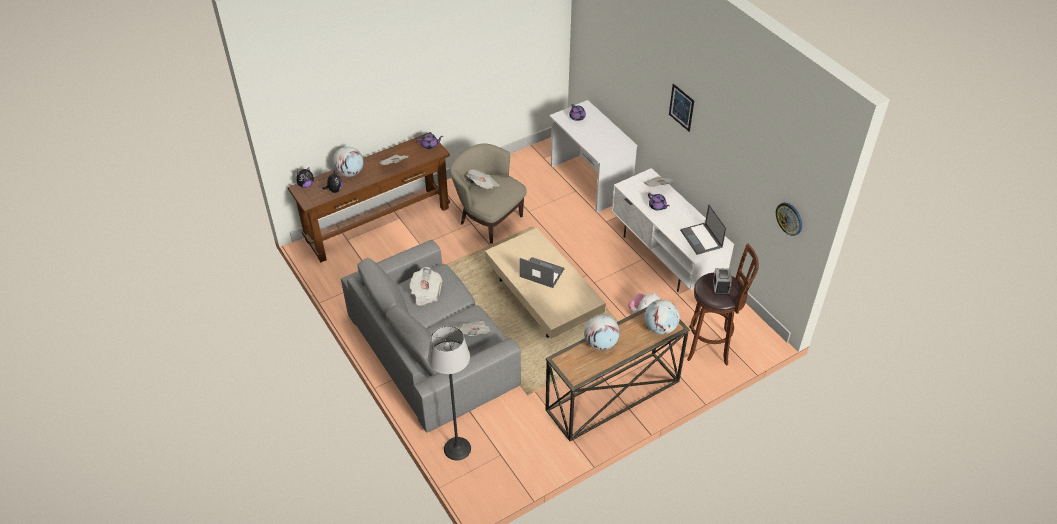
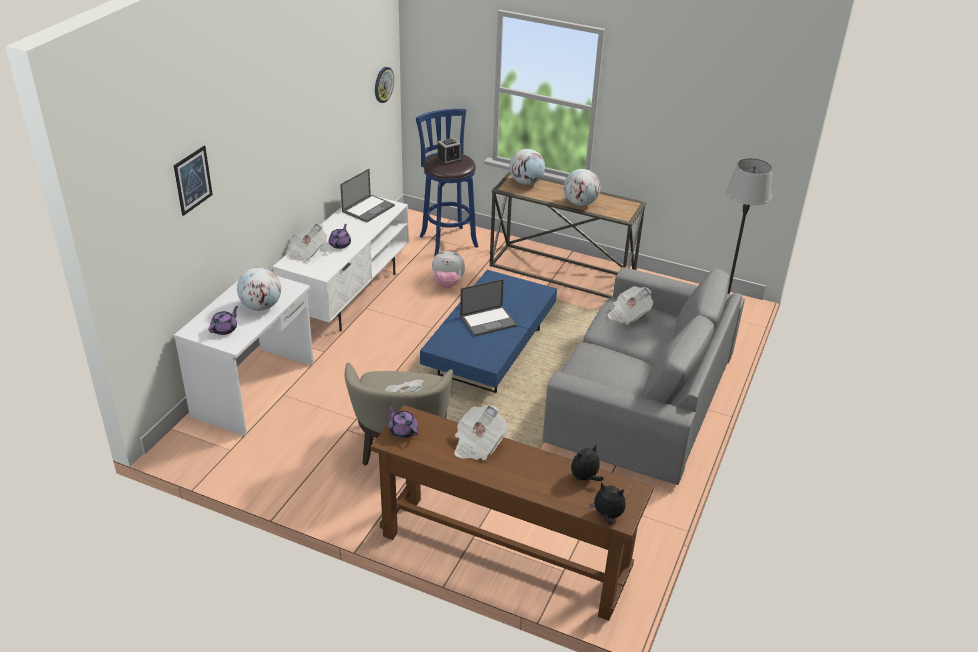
camera: 125 degrees left, 10 degrees down
globe [333,146,363,177] -> globe moved to [237,267,281,311]
newspaper [409,267,442,306] -> none
beige coffee table [485,228,606,339] -> blue coffee table [420,270,557,393]
laptop [520,257,565,288] -> laptop turned 105 degrees counterclockwise [460,279,517,337]
picture [669,83,694,132] -> picture moved to [174,146,213,216]
brown stool [687,244,759,366] -> blue stool [416,109,479,256]

